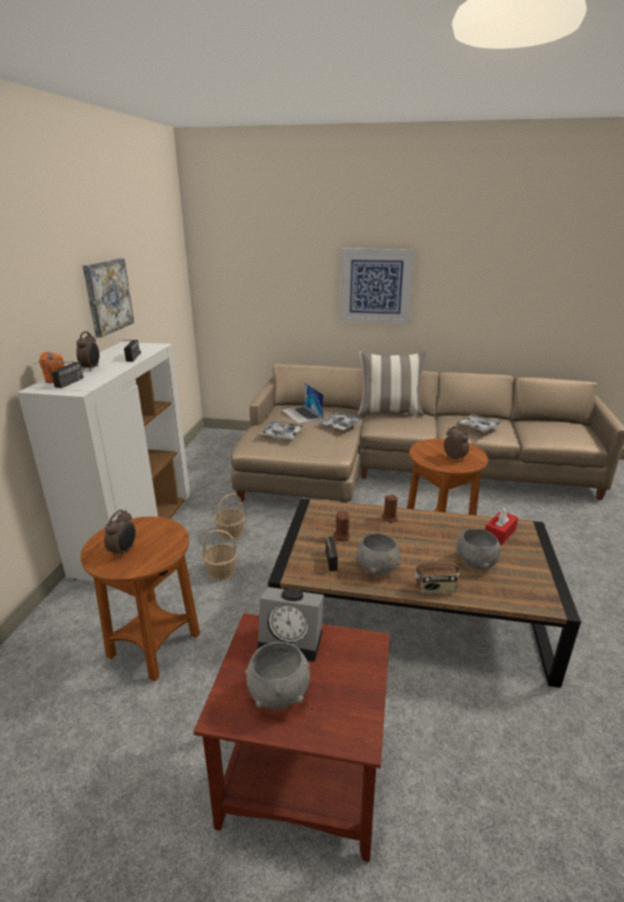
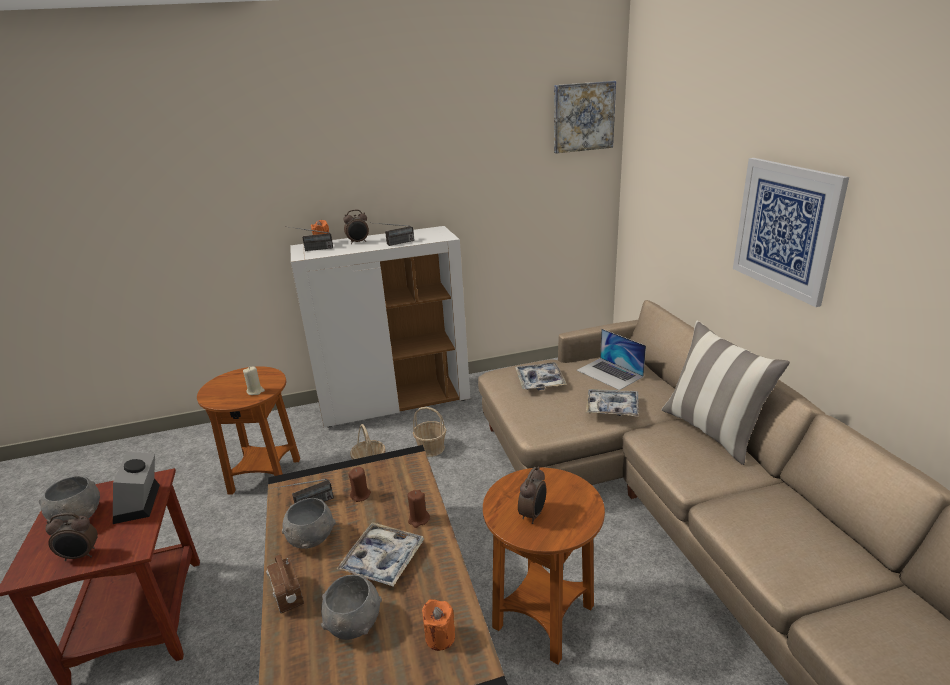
camera: 65 degrees right, 0 degrees up
picture [83,258,134,338] -> picture moved to [554,81,616,154]
alarm clock [104,510,136,559] -> alarm clock moved to [45,513,98,561]
laptop [282,383,324,424] -> laptop turned 75 degrees counterclockwise [577,329,646,390]
tray [454,414,503,432] -> tray moved to [337,522,424,587]
red tissue box [485,507,518,545] -> orange candle [422,599,455,651]
none -> beige candle [243,367,265,395]

